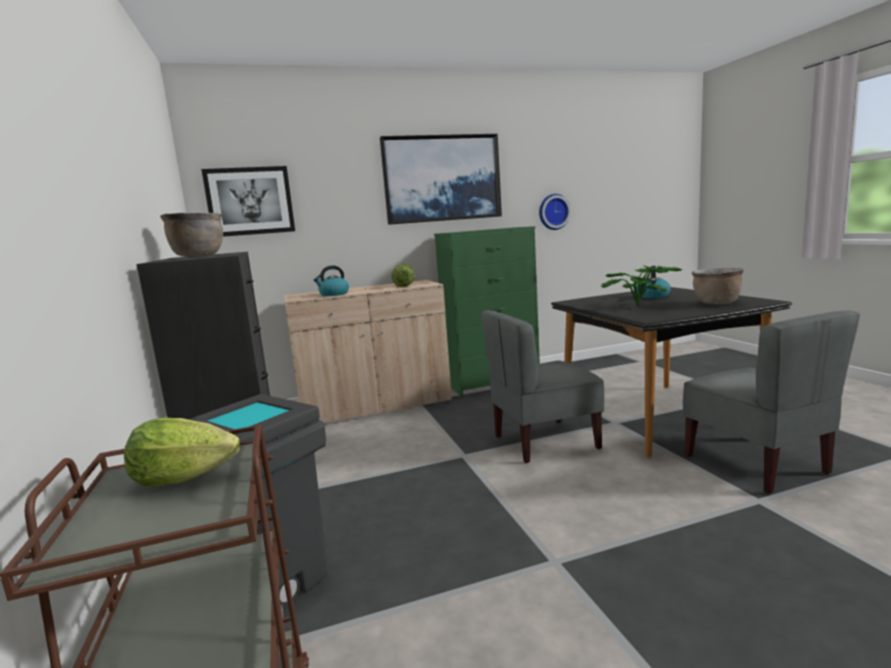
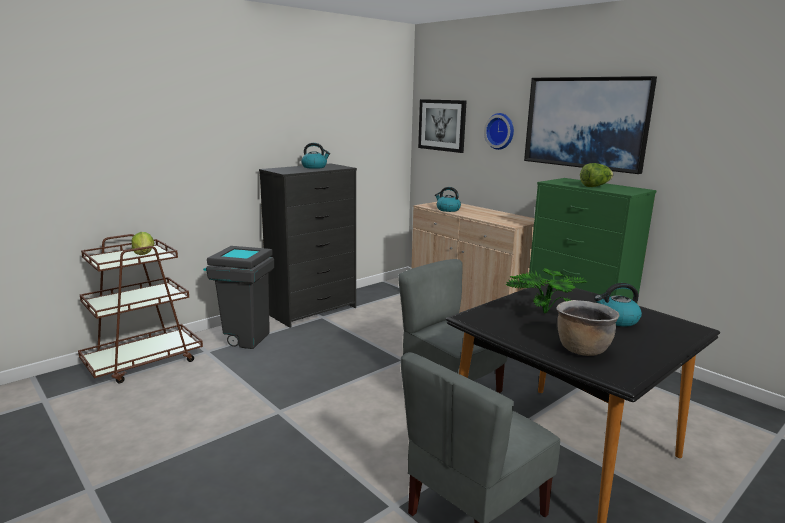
camera: 65 degrees right, 5 degrees up
brown cooking pot [160,212,223,257] -> kettle [301,143,330,169]
lettuce [391,264,415,287] -> lettuce moved to [580,163,613,187]
wall clock [539,194,571,230] -> wall clock moved to [484,113,514,150]

